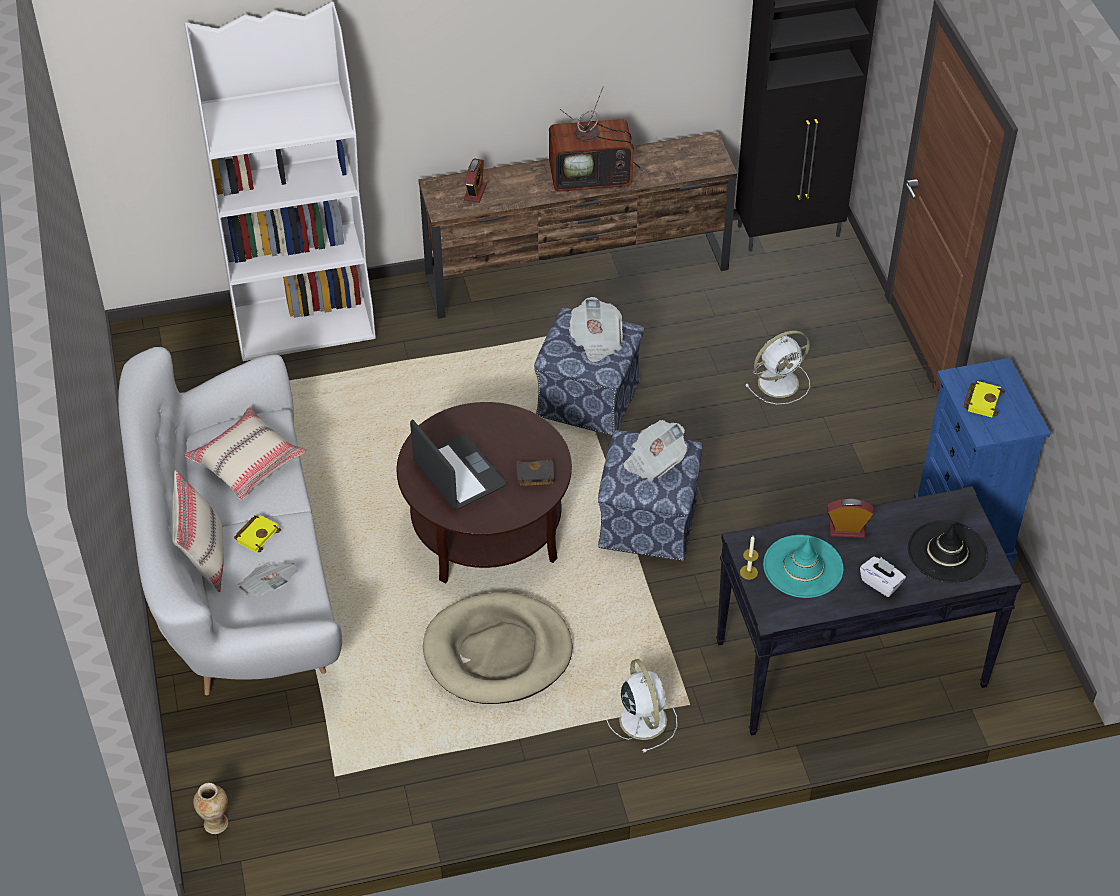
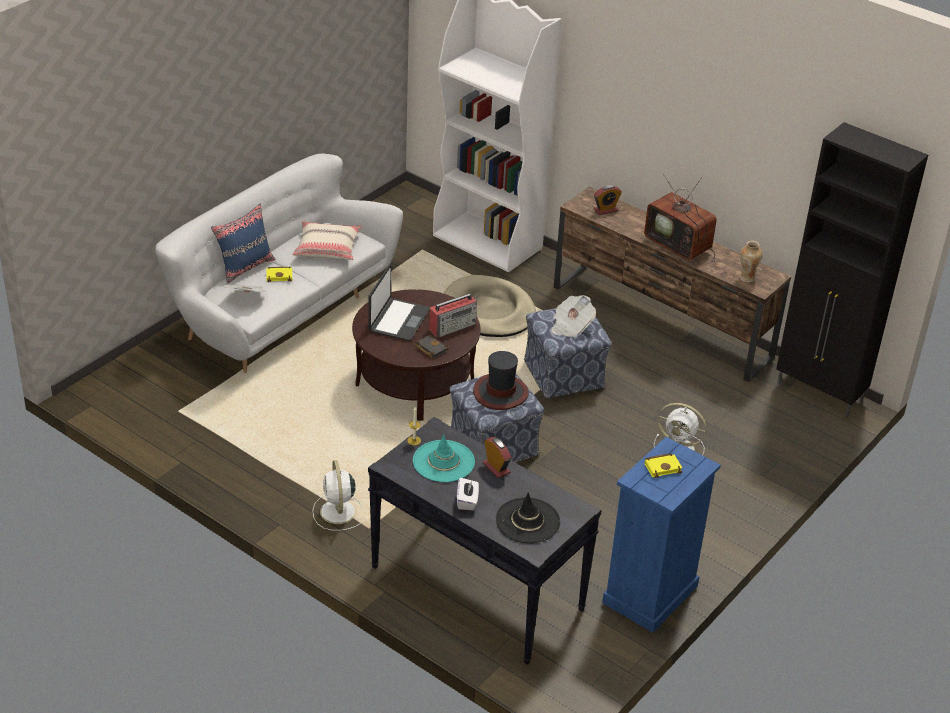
camera: 50 degrees right, 10 degrees down
beige pillow [172,470,224,592] -> blue pillow [211,204,276,283]
vase [193,783,228,834] -> vase moved to [739,241,763,283]
beige dog bed [423,592,572,704] -> beige dog bed moved to [444,275,536,337]
white fan [607,659,677,752] -> white fan turned 135 degrees clockwise [312,460,363,531]
newspaper [624,420,687,482] -> hat [473,351,529,410]
none -> radio [429,293,477,337]

